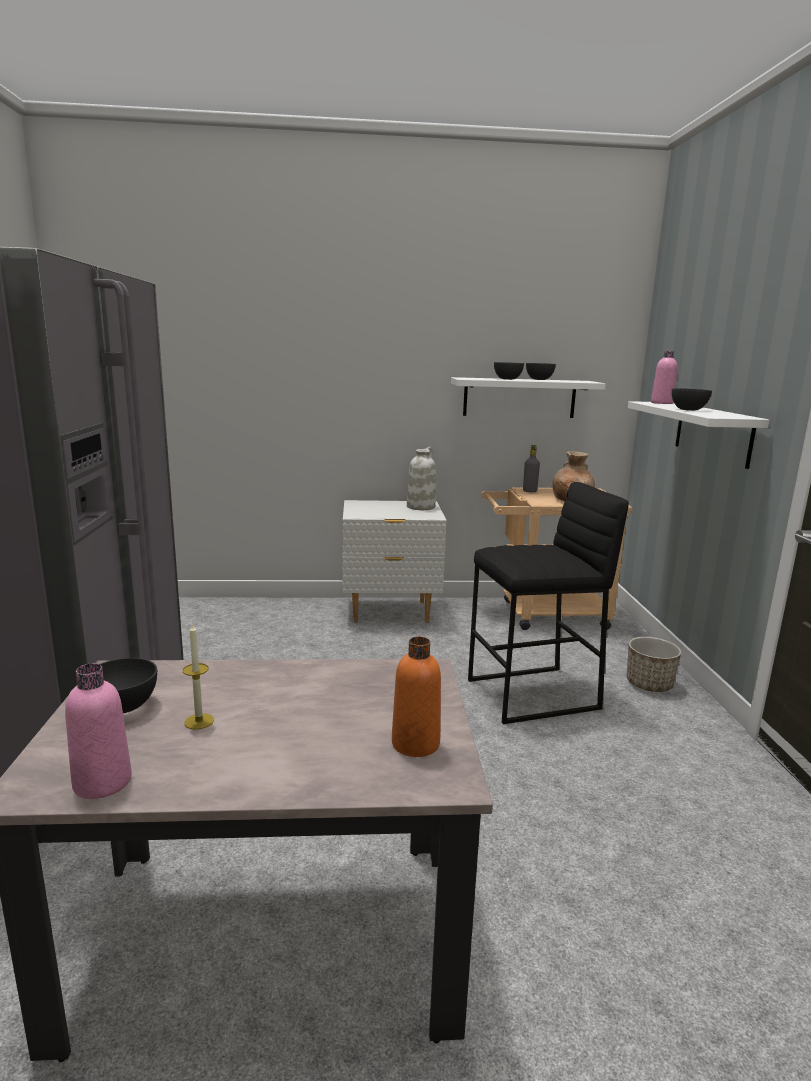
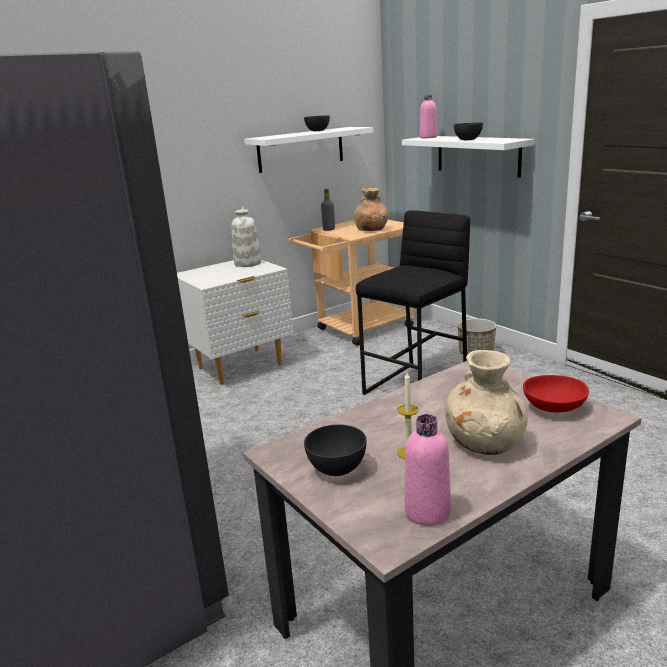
camera: 30 degrees left, 5 degrees up
orange bottle [392,637,441,757] -> red bowl [523,375,589,412]
grey bowl [494,362,524,380] -> none
none -> beige vase [445,350,528,455]

